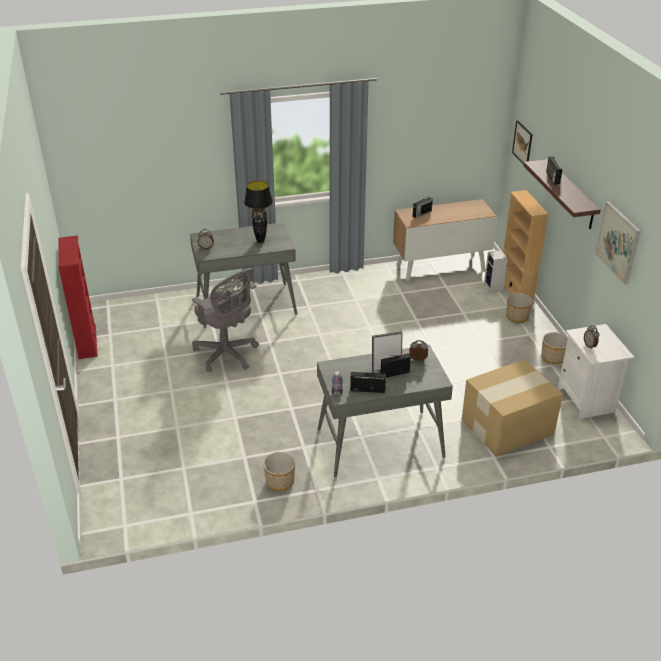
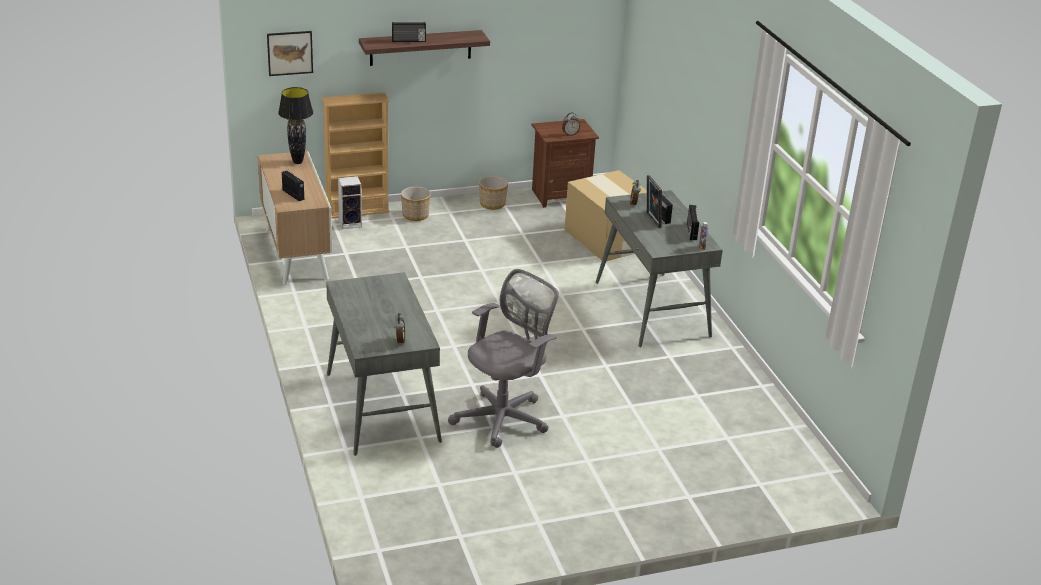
camera: 95 degrees left, 5 degrees down
red bookcase [58,235,98,359] -> none
black table lamp [244,181,273,243] -> black table lamp moved to [278,87,313,164]
planter [263,452,295,491] -> none
white nightstand [558,324,634,420] -> brown nightstand [532,119,599,208]
picture [595,201,641,285] -> none

